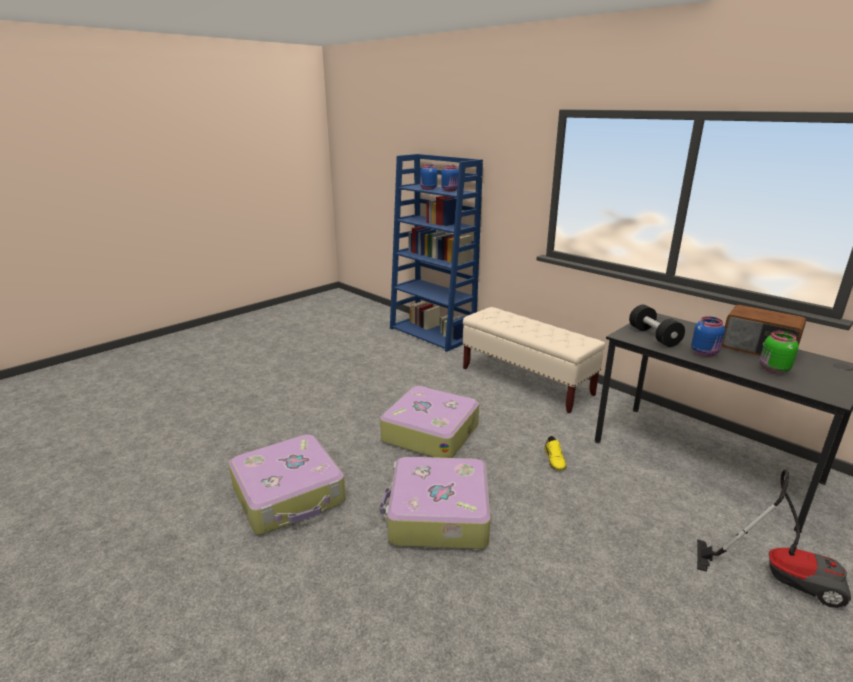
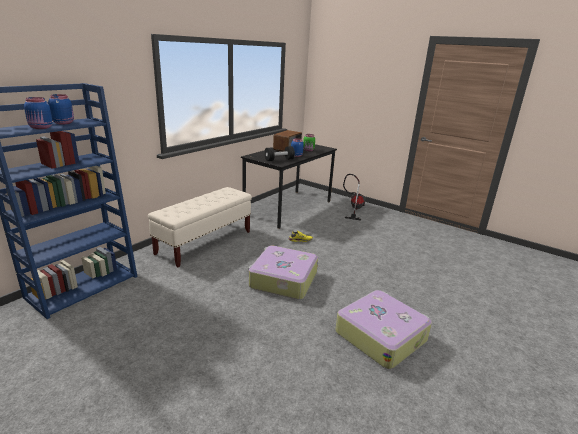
camera: 100 degrees left, 0 degrees up
suitcase [380,457,491,549] -> none

